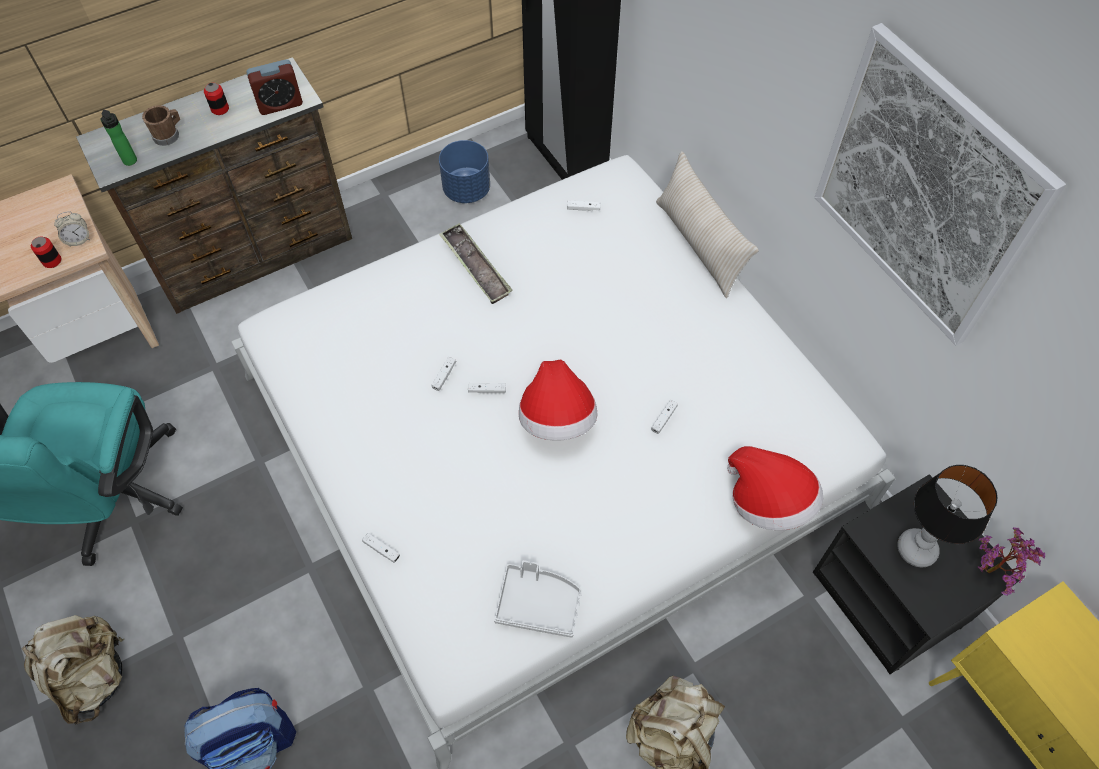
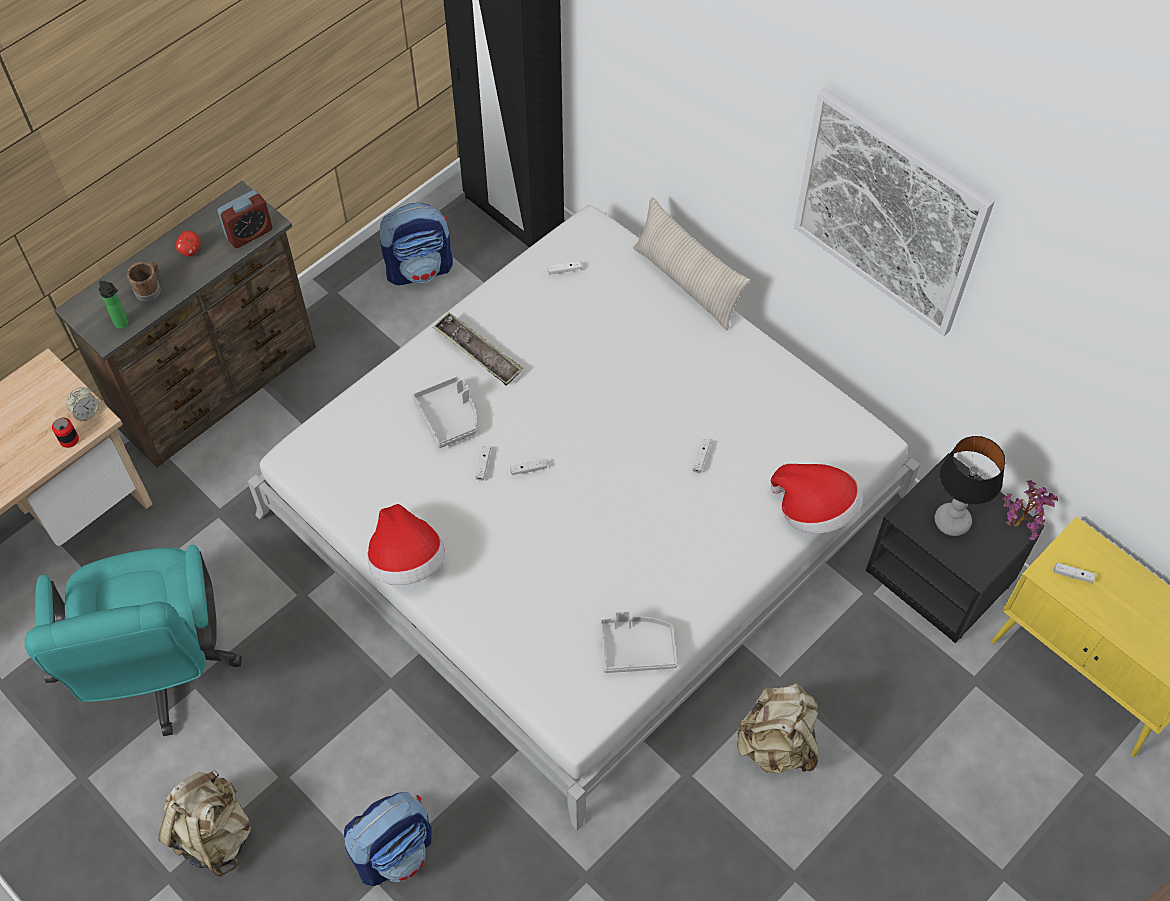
camera: 15 degrees left, 0 degrees up
can [204,83,229,115] -> apple [176,231,201,256]
white game controller [362,533,400,563] -> white game controller moved to [1054,563,1095,583]
blue planter [439,140,490,203] -> backpack [379,203,453,285]
hat [519,360,597,441] -> hat moved to [367,504,445,585]
none -> grey tray [412,376,477,448]

